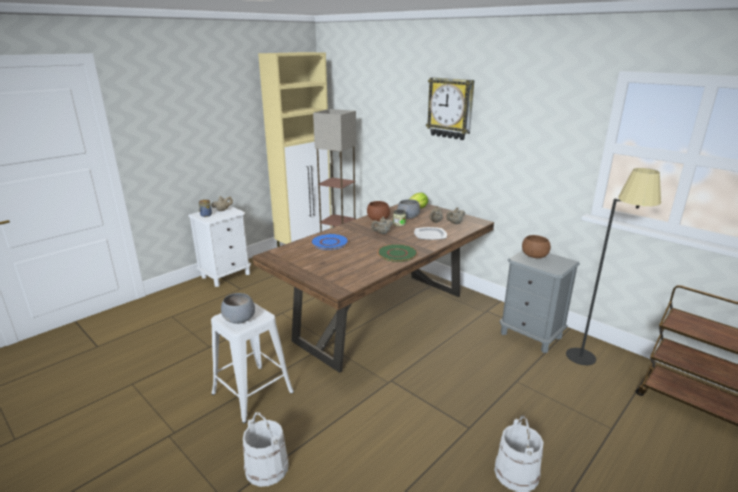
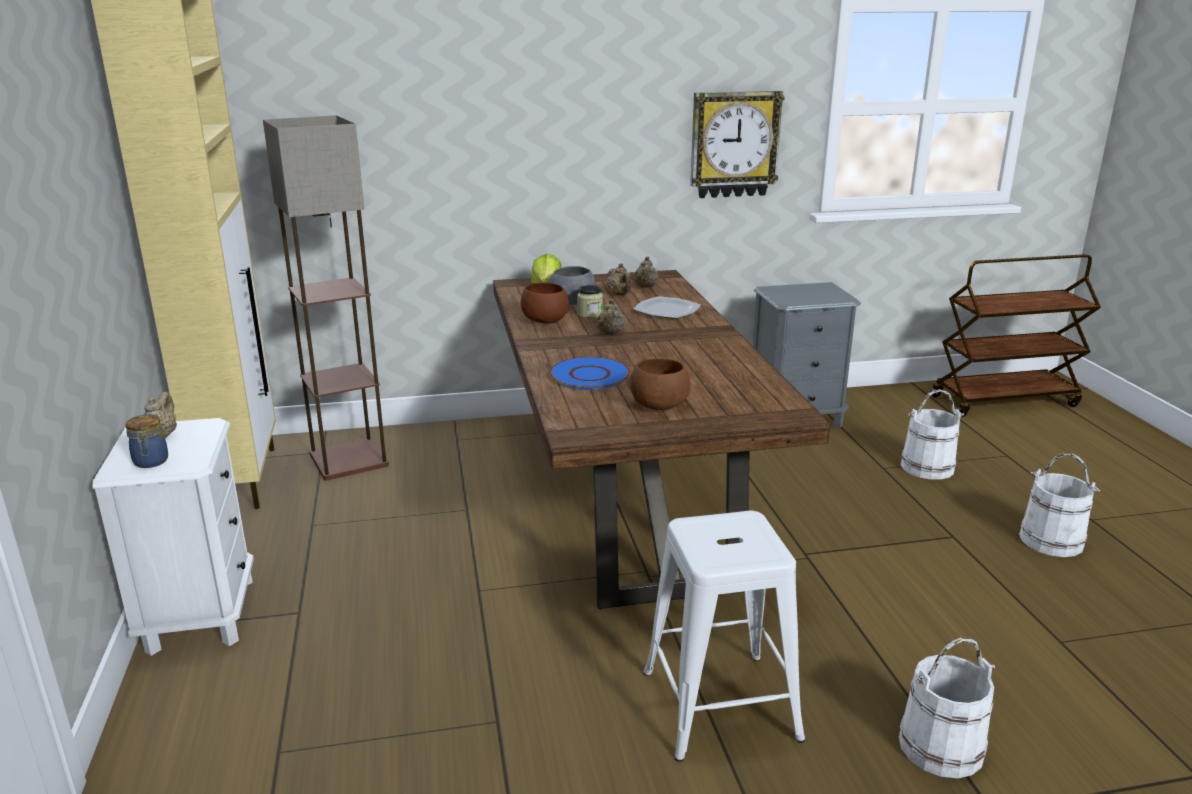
camera: 55 degrees left, 0 degrees up
grey bowl [221,293,255,324] -> none
green plate [377,244,418,262] -> none
wall clock [426,77,474,140] -> wall clock moved to [690,91,785,198]
brown bowl [522,235,551,258] -> brown bowl moved to [629,358,690,410]
black floor lamp [566,168,661,365] -> none
none -> white bucket [901,389,964,480]

